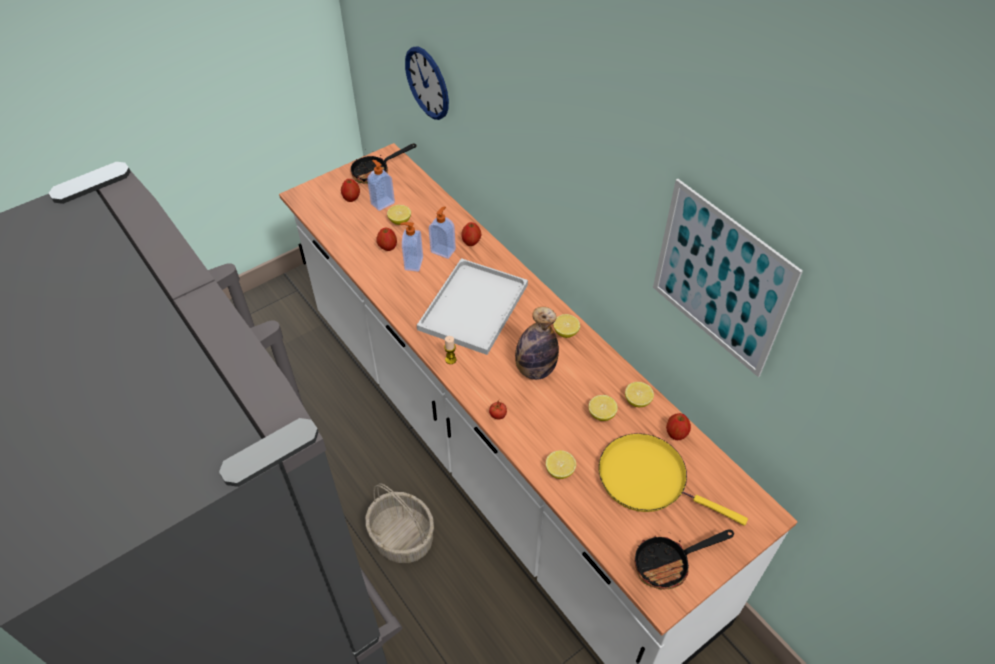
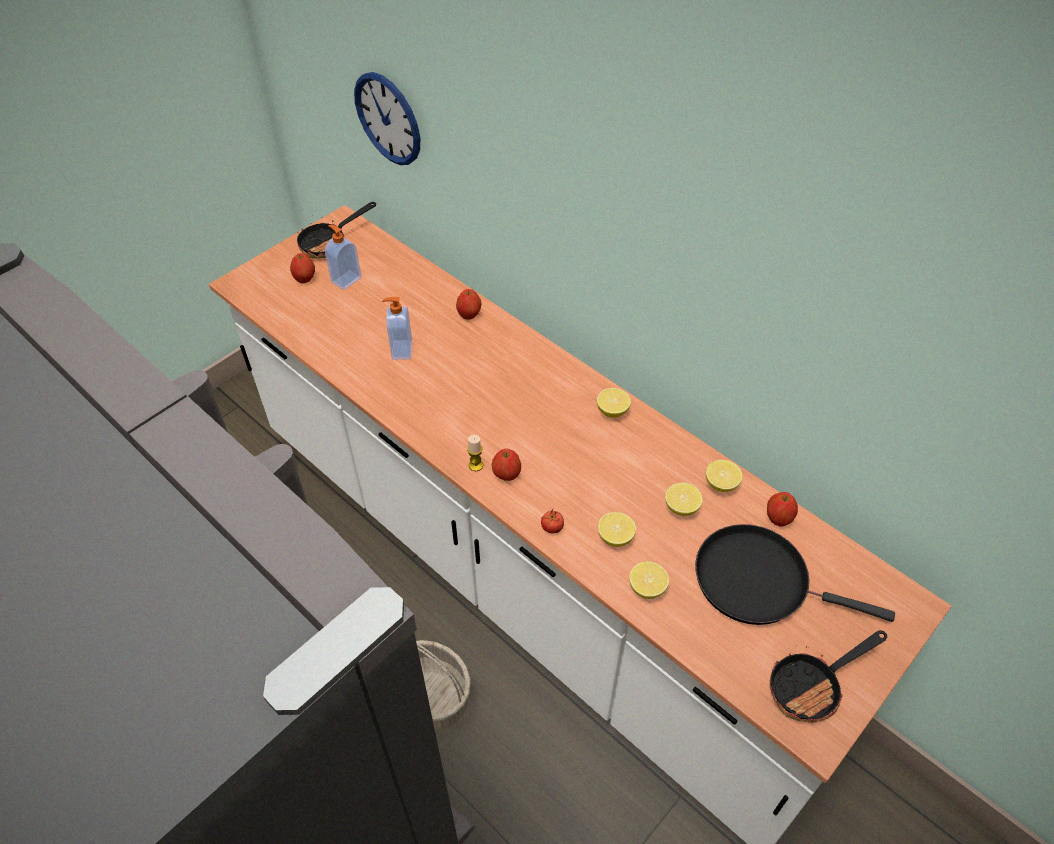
camera: 10 degrees left, 0 degrees up
apple [376,228,397,251] -> apple moved to [492,449,521,481]
lemon [387,205,411,225] -> lemon moved to [598,512,636,547]
white tray [417,258,528,355] -> none
soap dispenser [429,206,456,259] -> none
bottle [515,307,559,380] -> none
yellow frying pan [599,433,748,526] -> black frying pan [695,524,895,625]
picture [653,179,803,377] -> none

